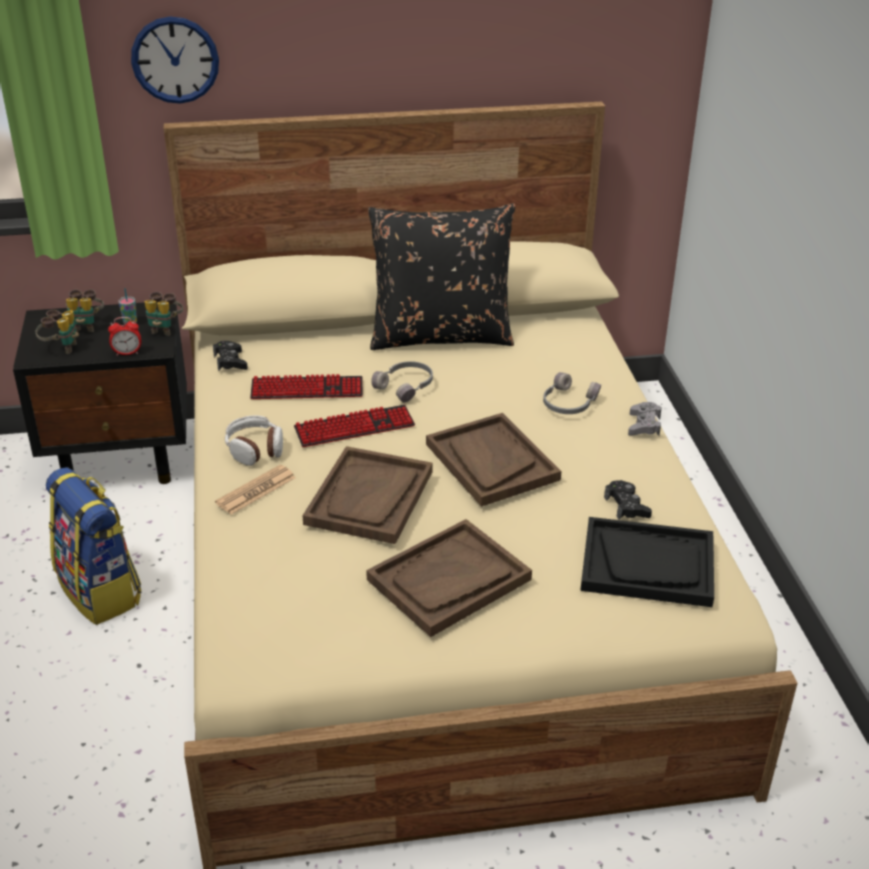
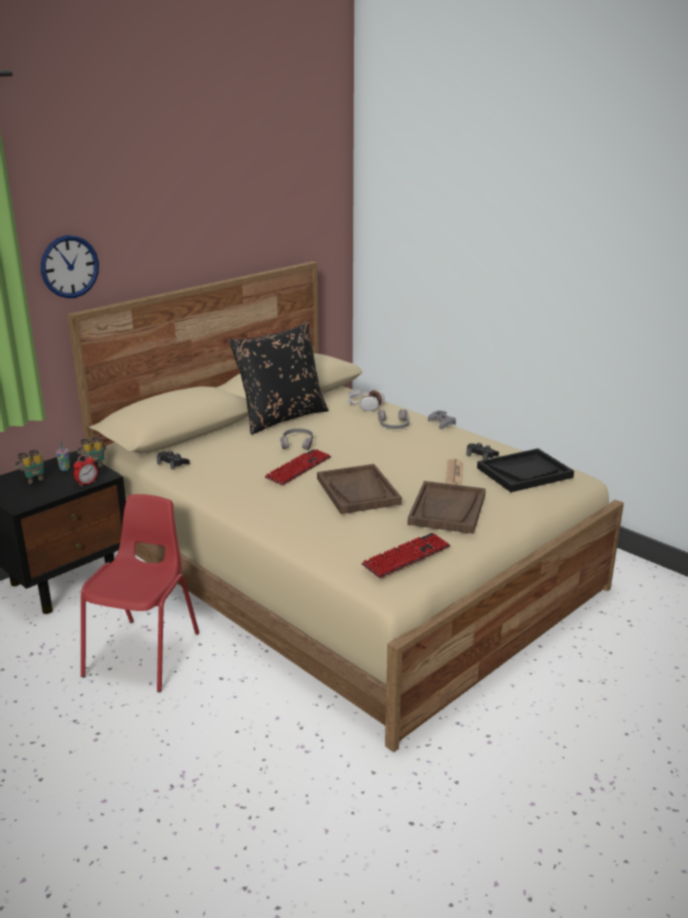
camera: 35 degrees left, 10 degrees down
binoculars [35,310,79,354] -> none
backpack [46,467,141,625] -> red chair [81,494,199,692]
newspaper [215,465,296,515] -> newspaper moved to [446,459,463,485]
headphones [225,415,283,466] -> headphones moved to [348,389,385,411]
keyboard [250,374,363,399] -> keyboard moved to [362,533,450,578]
brown tray [426,413,562,507] -> none

